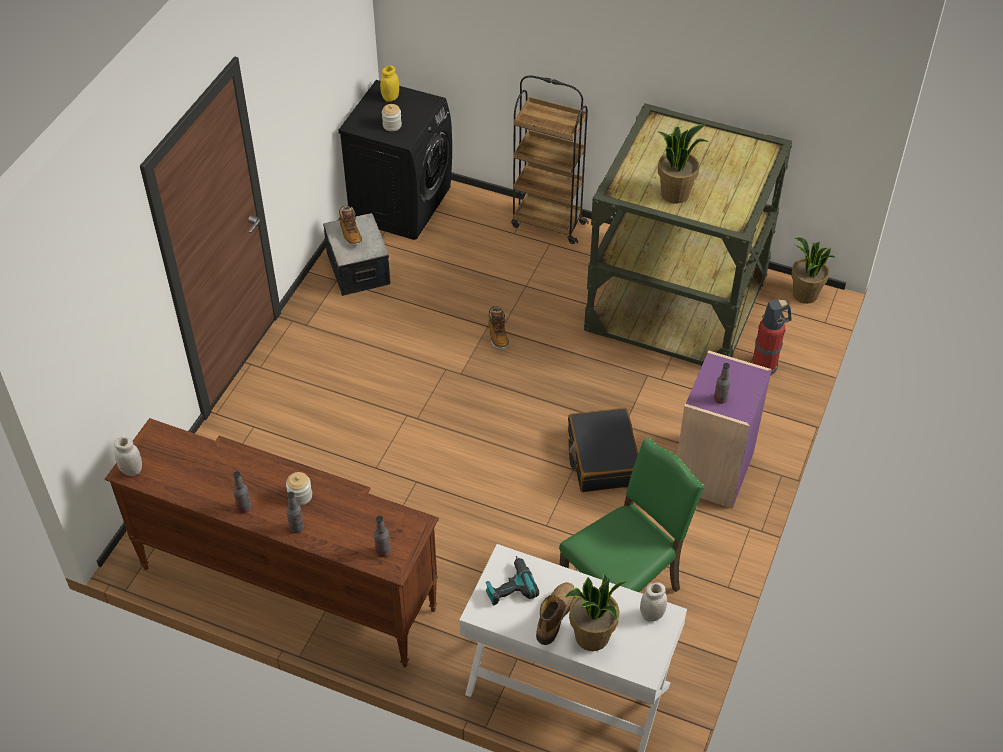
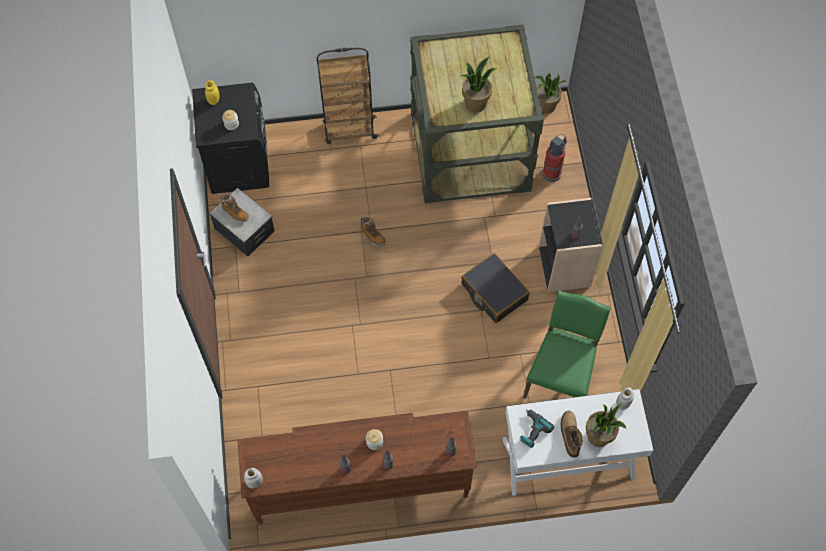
camera: 30 degrees left, 15 degrees up
purple bookcase [677,350,772,508] -> black bookcase [539,198,603,292]

